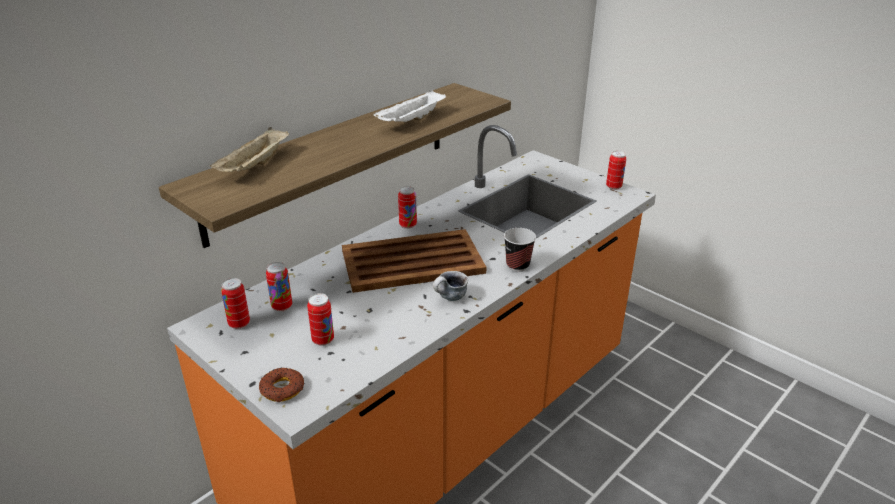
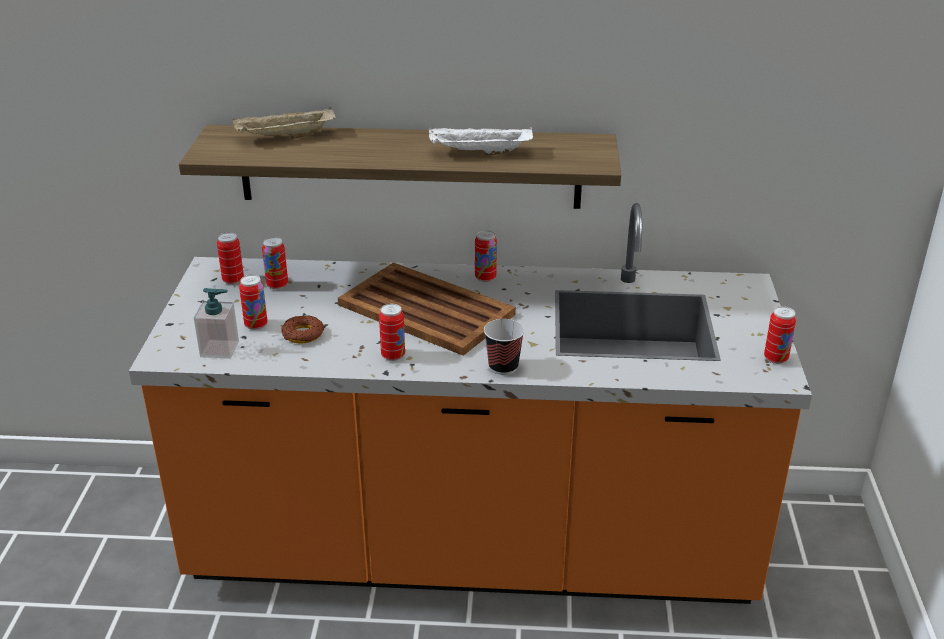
camera: 50 degrees right, 0 degrees up
donut [259,368,304,402] -> donut moved to [281,315,324,344]
mug [433,271,468,301] -> can [379,304,405,361]
none -> soap dispenser [194,288,239,359]

